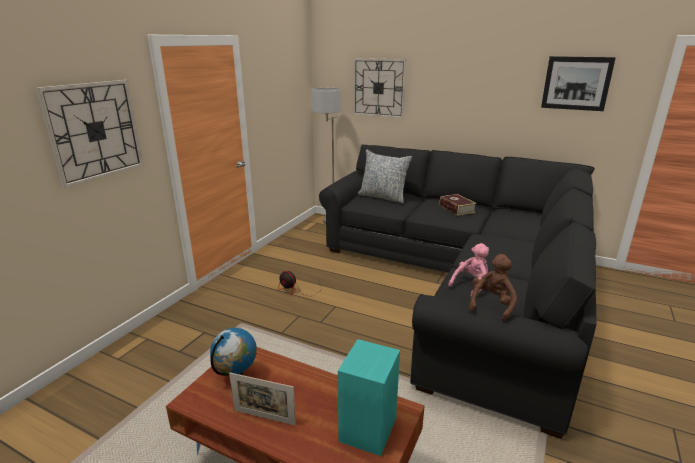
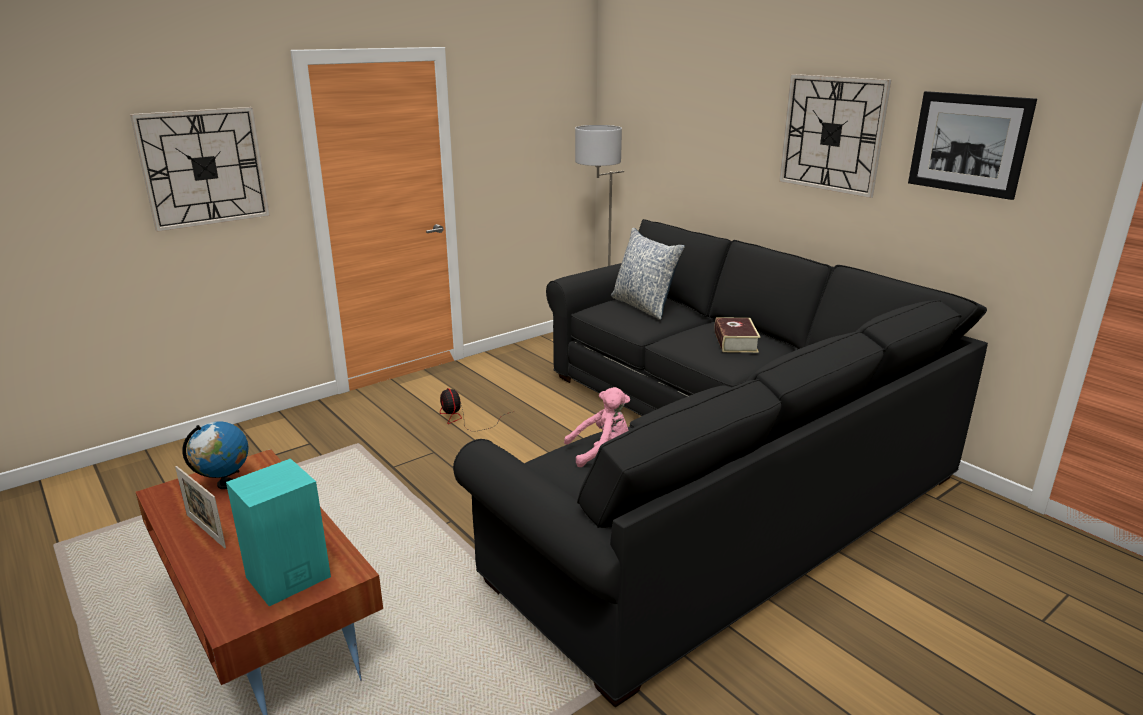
camera: 25 degrees right, 0 degrees up
wall clock [353,58,407,119] -> wall clock moved to [779,74,891,198]
brown plush toy [469,254,517,322] -> none

